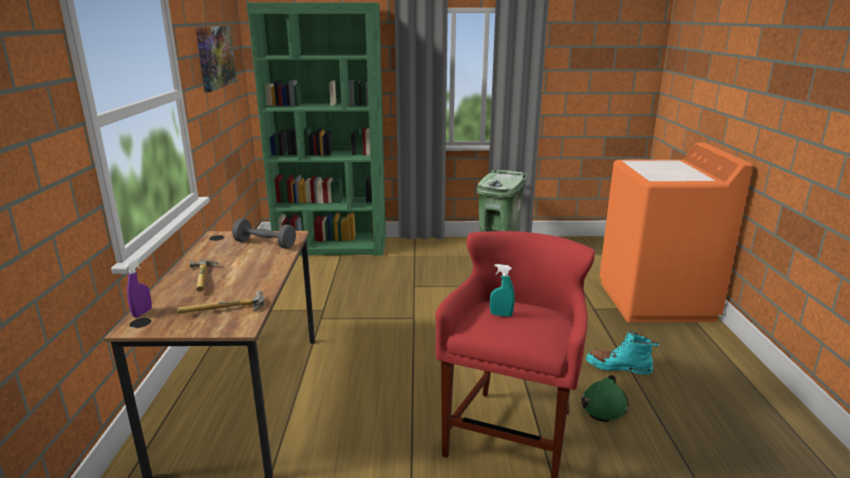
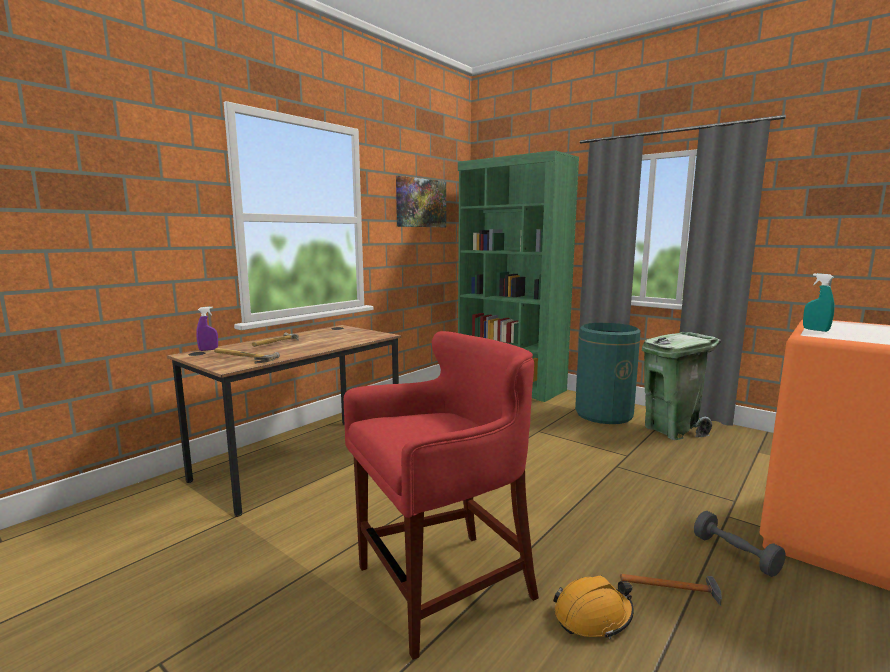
camera: 40 degrees right, 10 degrees down
grey dumbbell [232,219,296,249] -> grey dumbbell moved to [694,511,786,577]
turquoise spray bottle [490,264,515,317] -> turquoise spray bottle moved to [803,273,835,332]
green hard hat [581,375,628,422] -> orange hard hat [553,575,634,639]
turquoise boot [586,329,659,375] -> hammer [620,574,722,606]
none -> green trash can [575,323,641,424]

